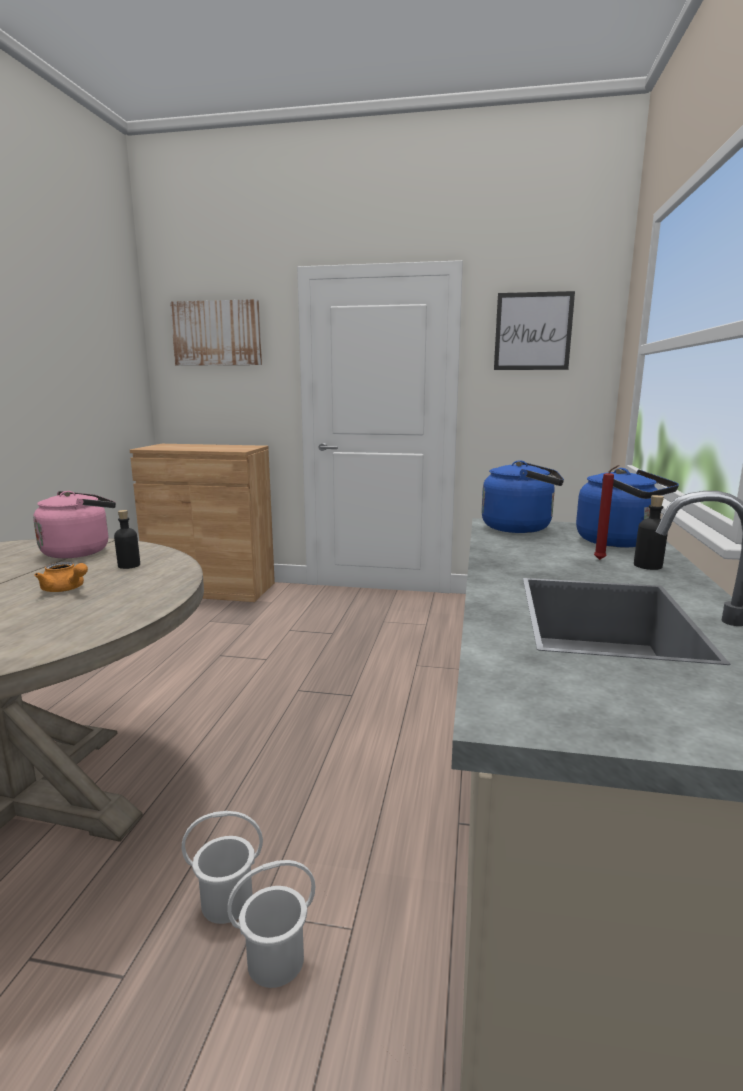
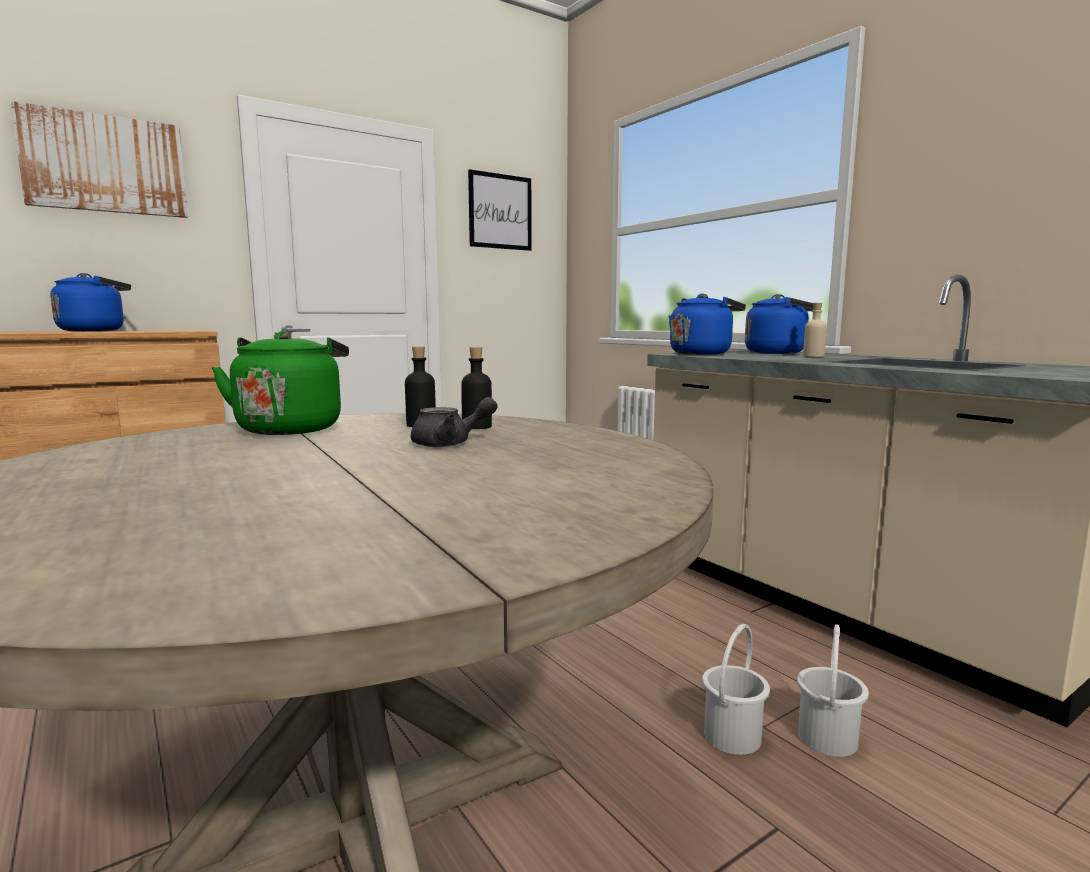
camera: 45 degrees left, 5 degrees down
pink kettle [33,491,116,558] -> green kettle [211,331,349,435]
orange teapot [35,562,88,592] -> grey teapot [411,397,498,447]
red candle [594,465,619,560] -> beige bottle [803,303,827,357]
black bottle [634,495,668,570] -> black bottle moved to [461,347,492,429]
none -> blue kettle [50,273,131,331]

